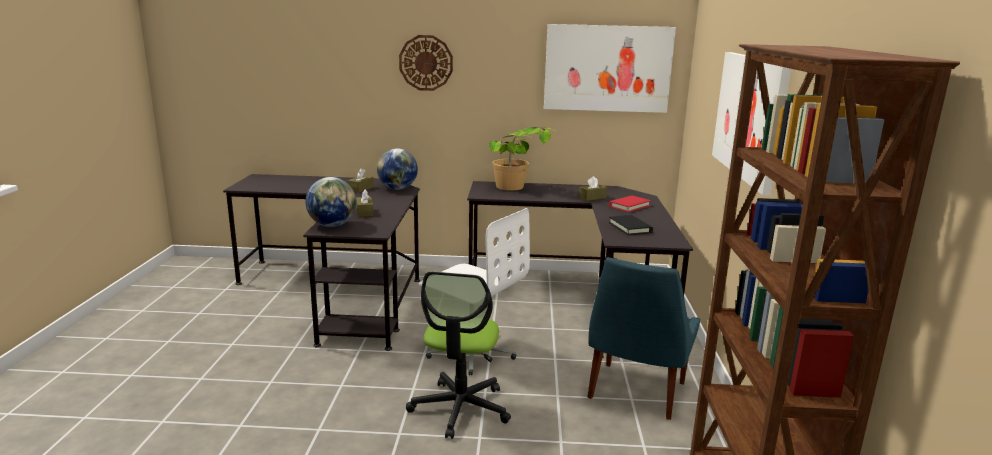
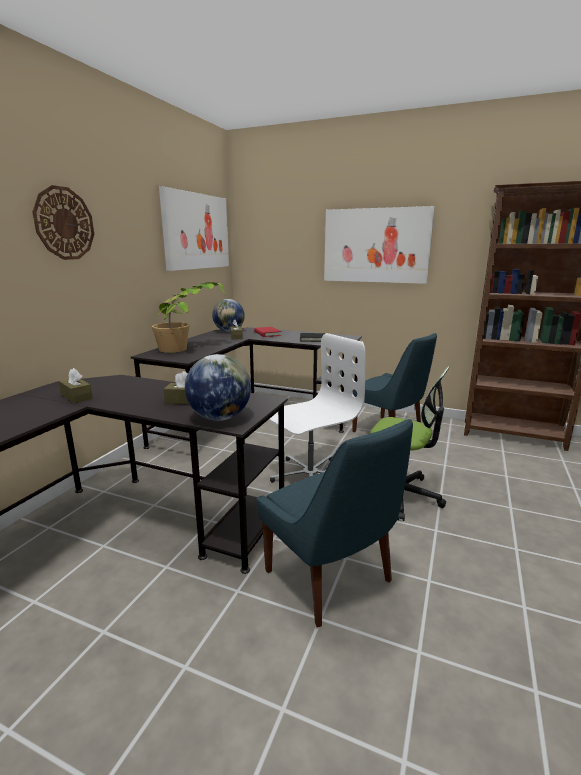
camera: 70 degrees left, 0 degrees up
globe [377,148,418,190] -> globe moved to [212,299,245,332]
none -> blue chair [257,419,413,628]

